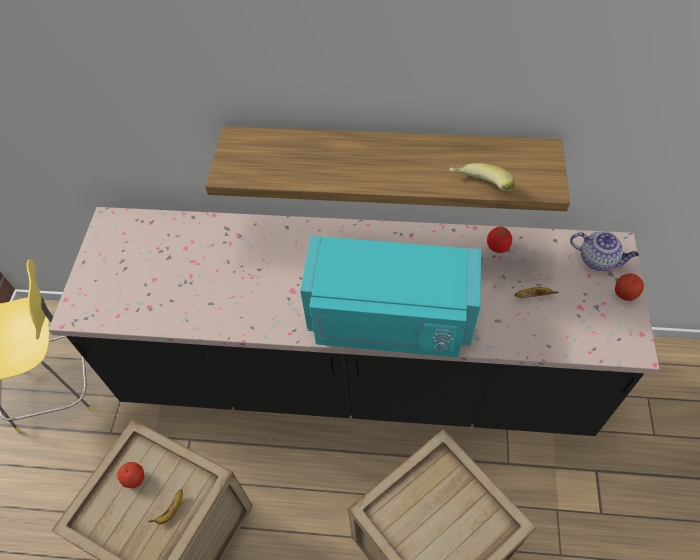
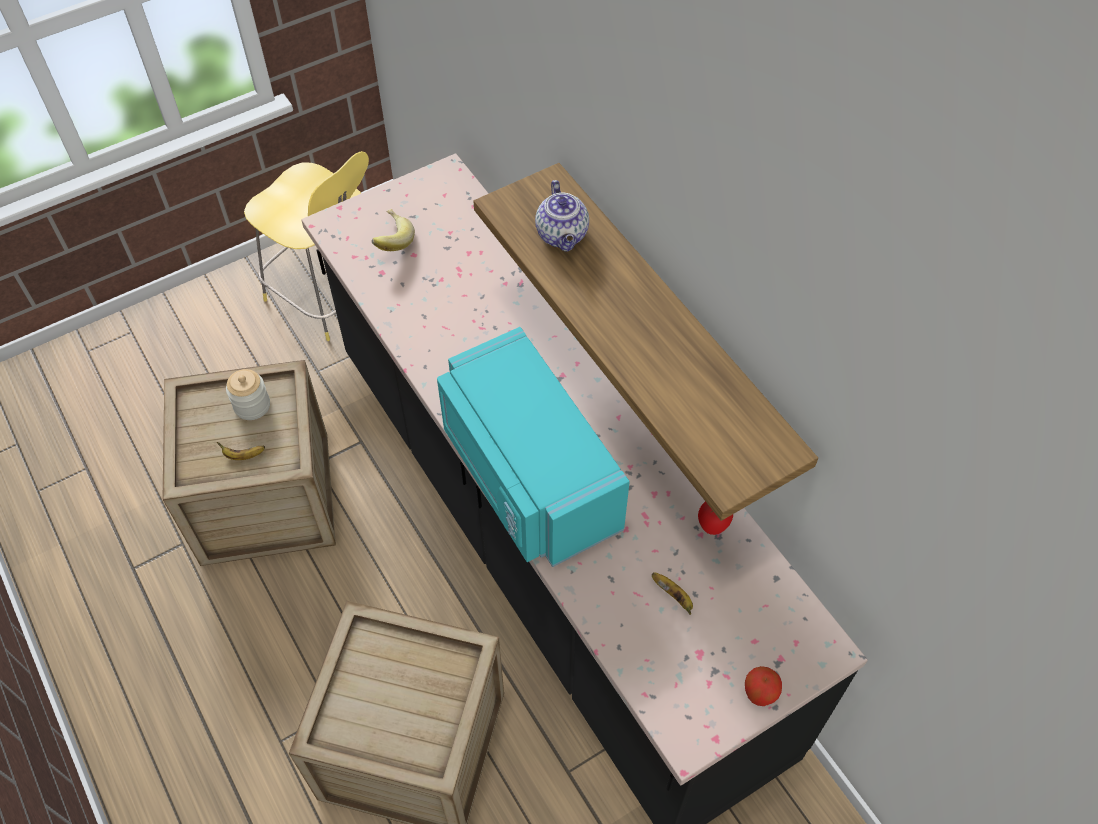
camera: 50 degrees right, 0 degrees up
apple [117,462,144,488] -> jar [226,369,270,420]
banana [449,163,515,191] -> banana moved to [372,209,415,251]
teapot [570,232,639,271] -> teapot moved to [535,180,589,252]

